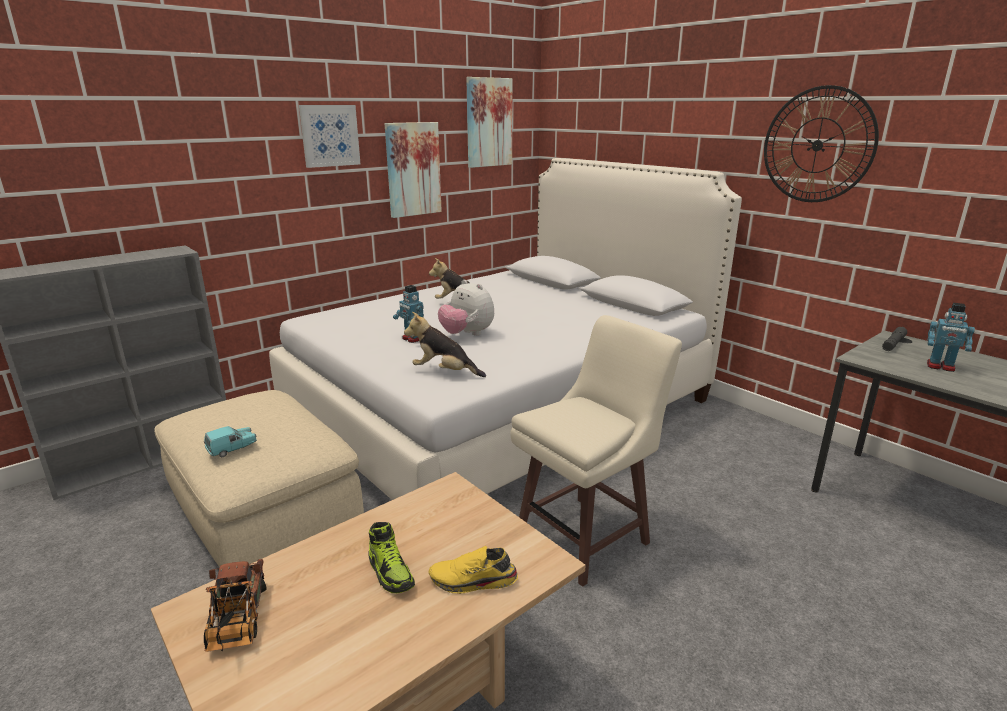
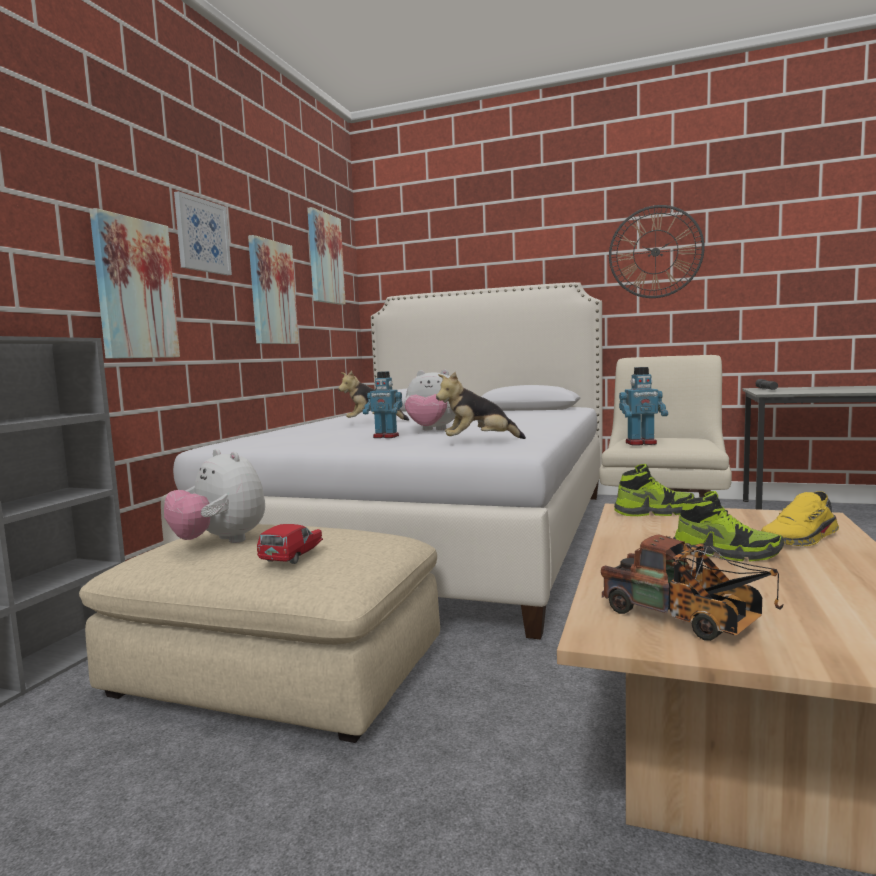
camera: 30 degrees left, 15 degrees down
turquoise toy car [204,426,257,457] -> red toy car [257,524,323,564]
toy robot [927,303,975,372] -> toy robot moved to [619,367,668,446]
none -> picture [89,208,180,359]
none -> plush toy [164,449,265,543]
none -> shoe [614,464,695,516]

